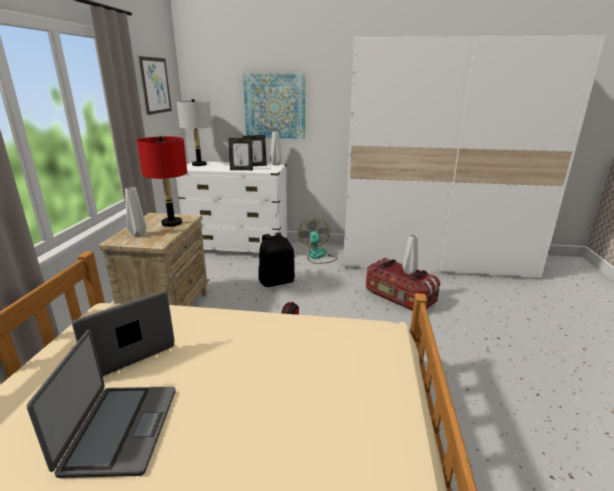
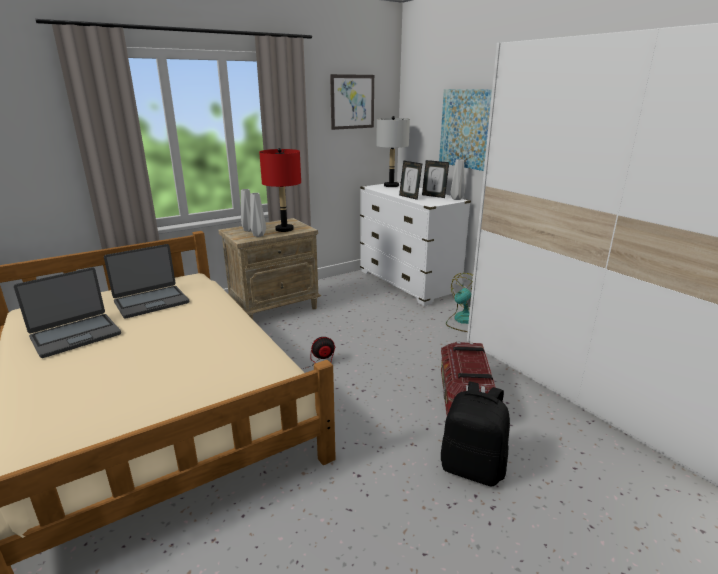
camera: 50 degrees right, 0 degrees up
laptop [71,290,175,376] -> laptop turned 135 degrees clockwise [104,244,189,319]
black backpack [259,232,295,287] -> black backpack moved to [441,382,510,487]
grey vase [403,234,418,275] -> grey vase moved to [250,193,266,237]

